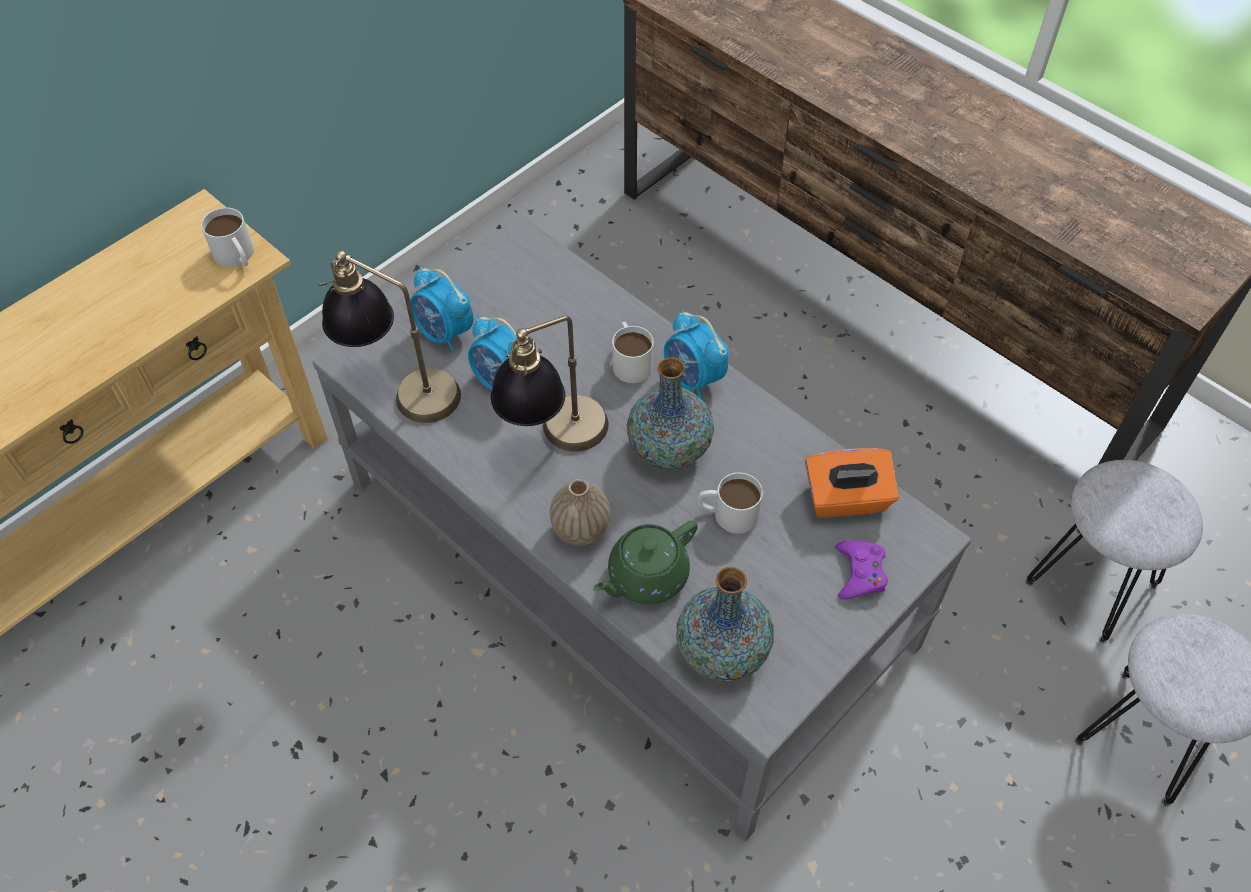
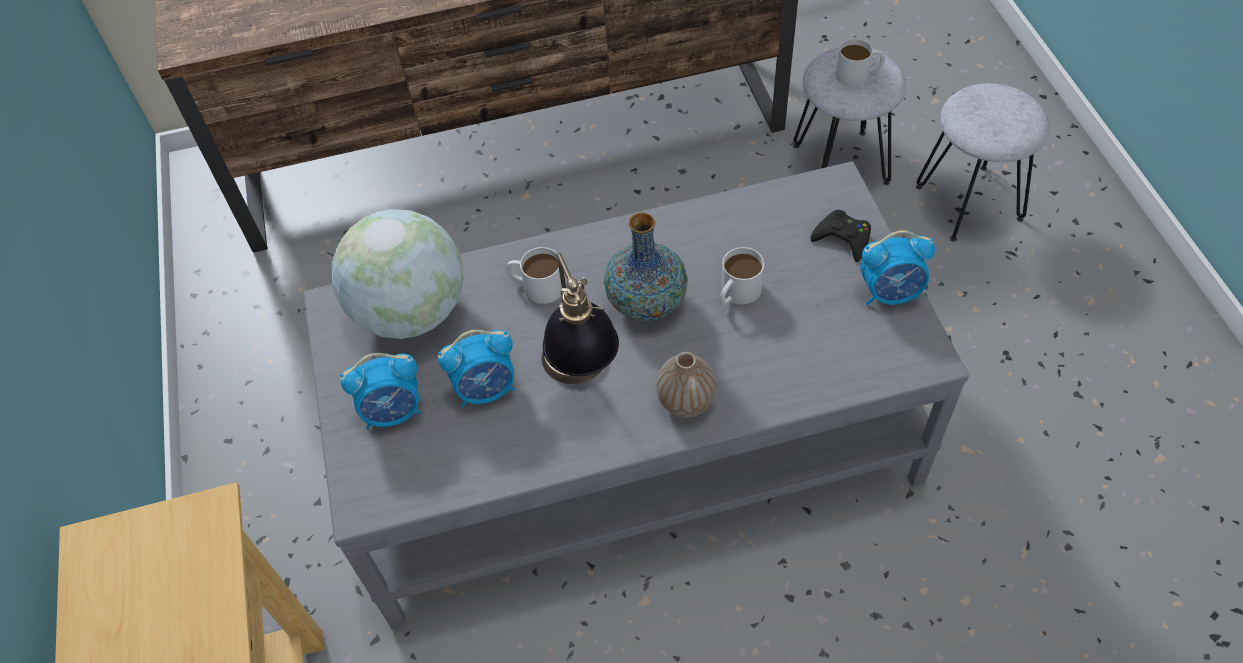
camera: 55 degrees left, 0 degrees up
white mug [201,208,254,267] -> white mug moved to [835,39,885,87]
table lamp [318,250,461,423] -> none
green teapot [593,521,697,604] -> none
alarm clock [664,310,729,400] -> alarm clock moved to [860,230,935,305]
vase [676,567,774,681] -> none
orange tissue box [805,448,899,518] -> none
purple game controller [835,541,888,599] -> black game controller [811,210,871,262]
none -> globe [332,209,464,339]

